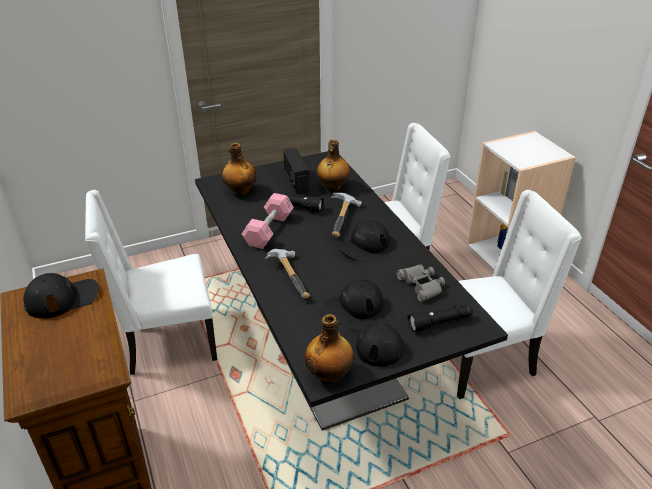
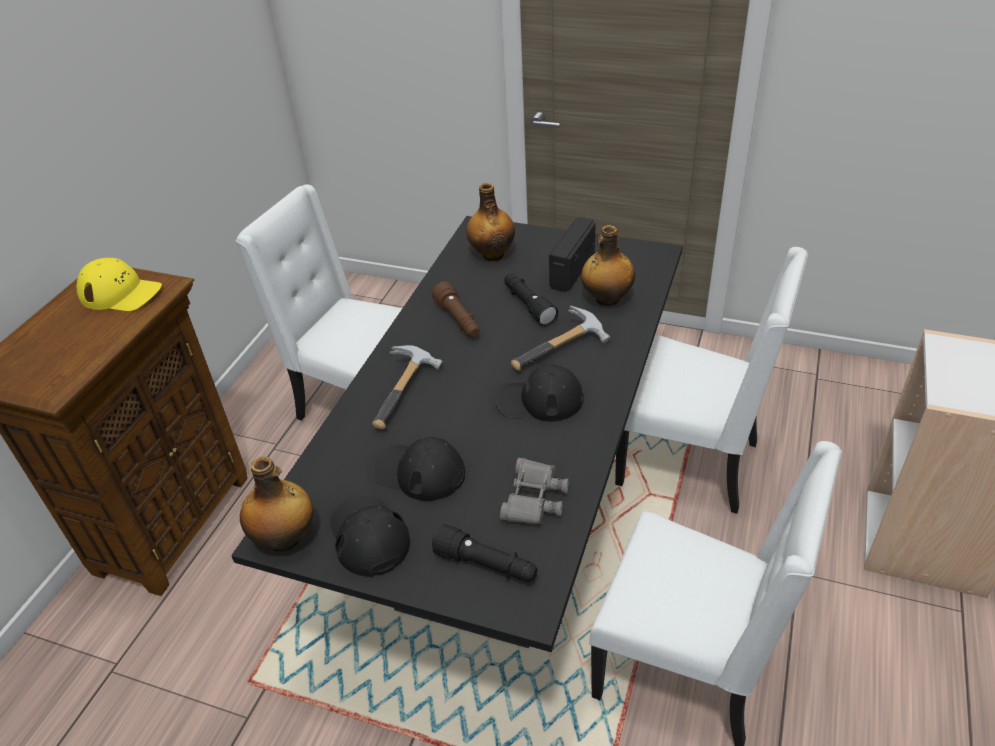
camera: 45 degrees right, 5 degrees up
black cap [23,273,99,319] -> yellow cap [77,258,162,311]
pink dumbbell [242,193,294,249] -> brown flashlight [432,281,480,337]

